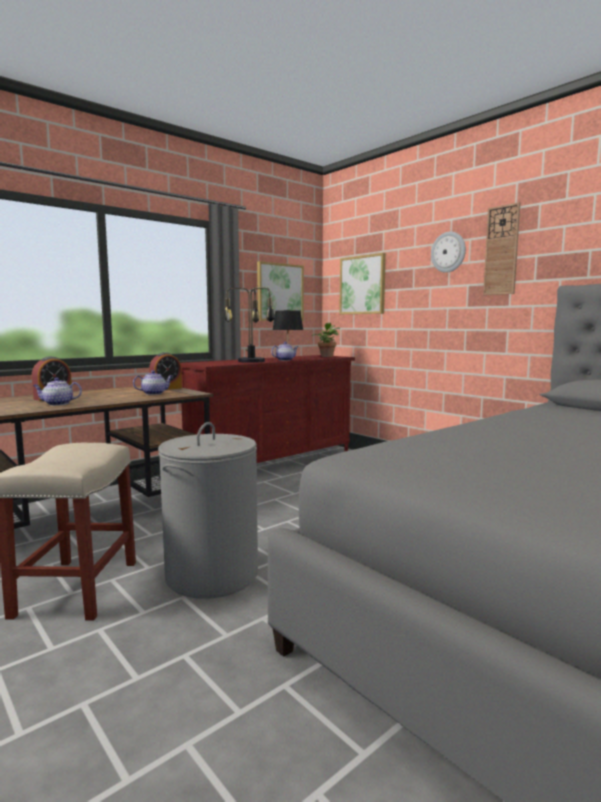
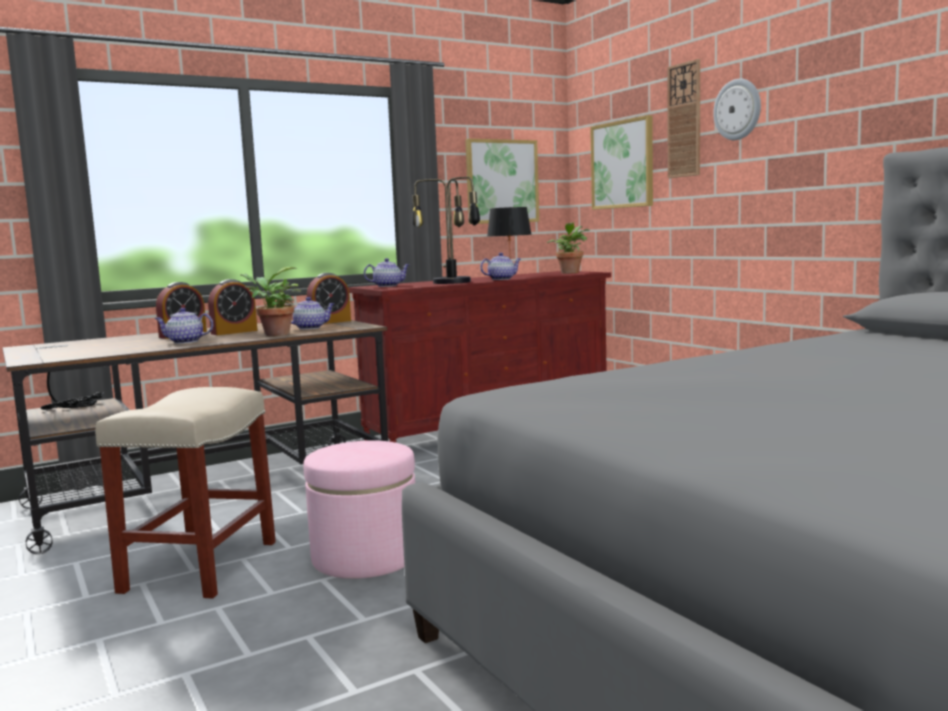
camera: 10 degrees right, 0 degrees up
grey laundry basket [158,422,258,599] -> pink ottoman [303,440,415,579]
wall clock [483,202,520,295] -> wall clock moved to [667,59,700,178]
none -> alarm clock [208,279,257,335]
none -> potted plant [240,267,301,336]
none -> teapot [364,258,409,287]

